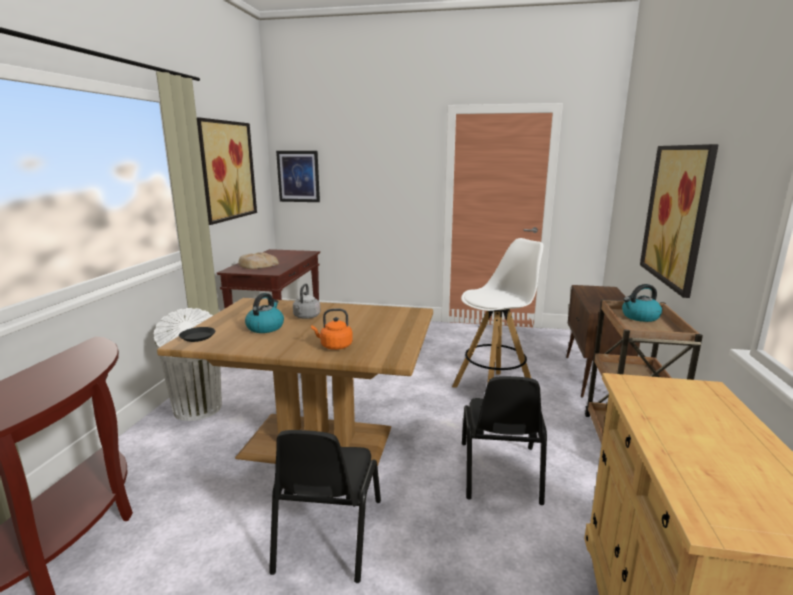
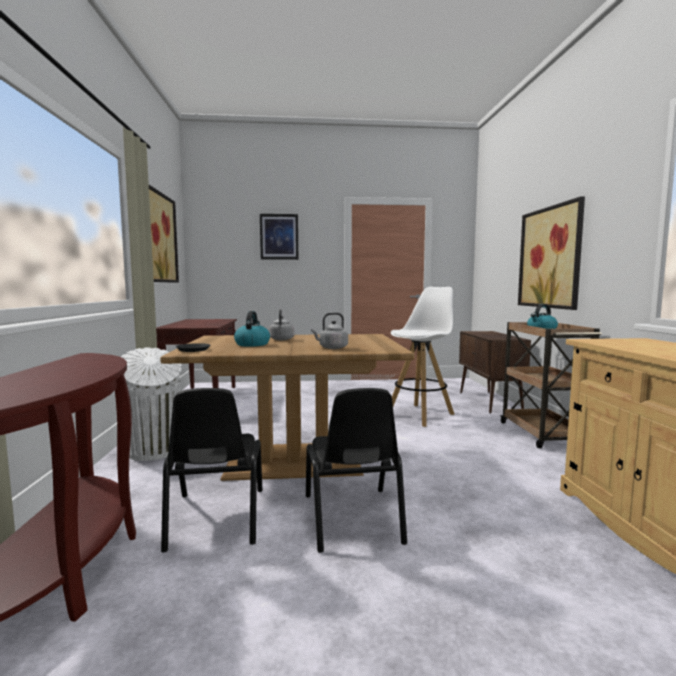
camera: 15 degrees left, 10 degrees down
bread [238,252,279,269] -> none
picture [276,151,320,202] -> picture moved to [260,214,298,260]
orange kettle [311,308,353,350] -> grey kettle [311,312,348,349]
black chair [462,376,547,505] -> black chair moved to [161,388,262,552]

